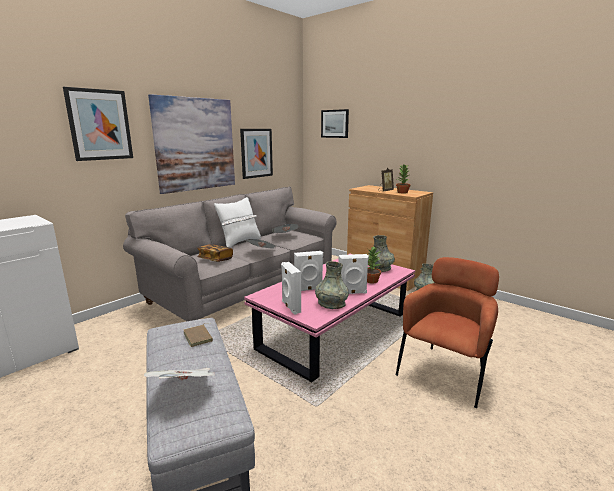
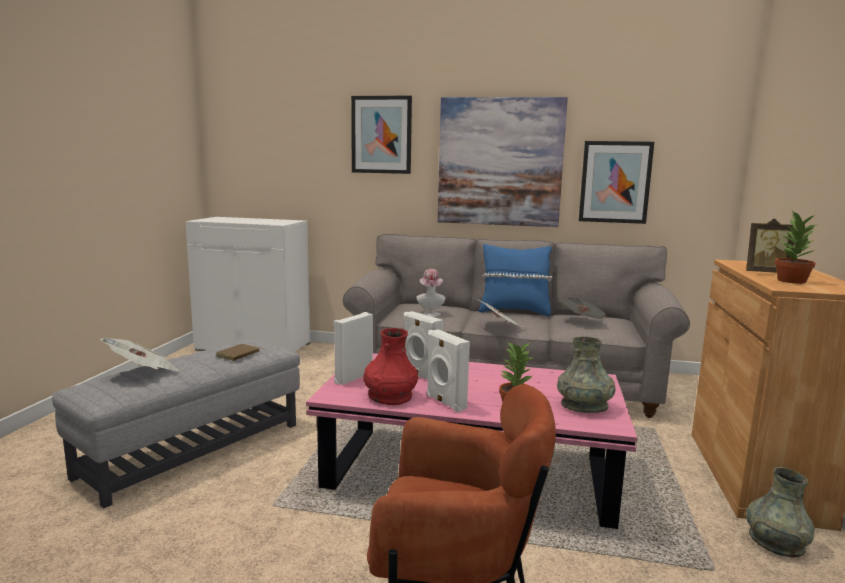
camera: 60 degrees right, 5 degrees down
book [197,244,233,262] -> hat [416,269,446,317]
white pillow [214,197,261,248] -> blue pillow [479,244,552,316]
grey vase [315,261,349,309] -> red vase [364,328,418,405]
picture [321,109,349,138] -> none

